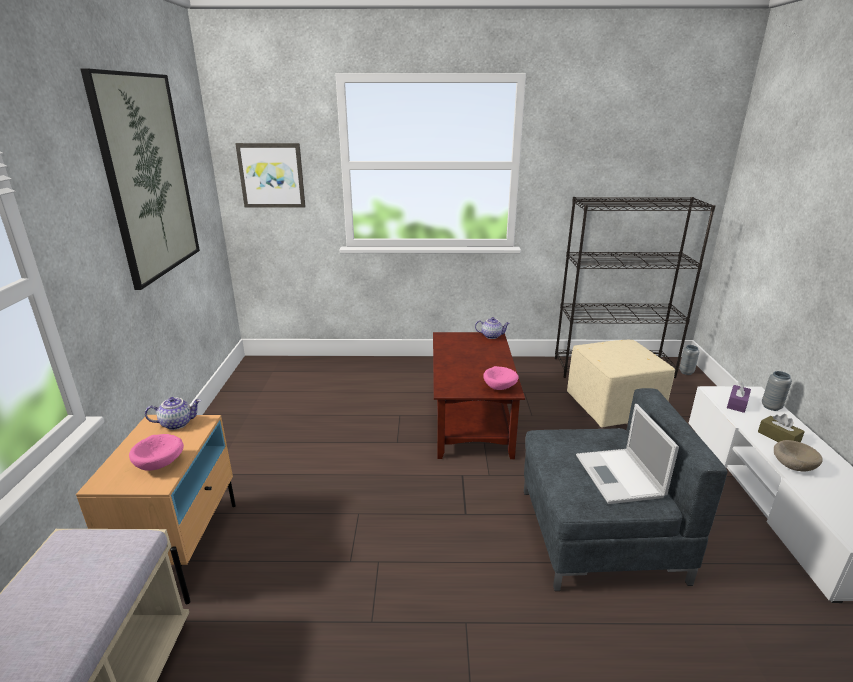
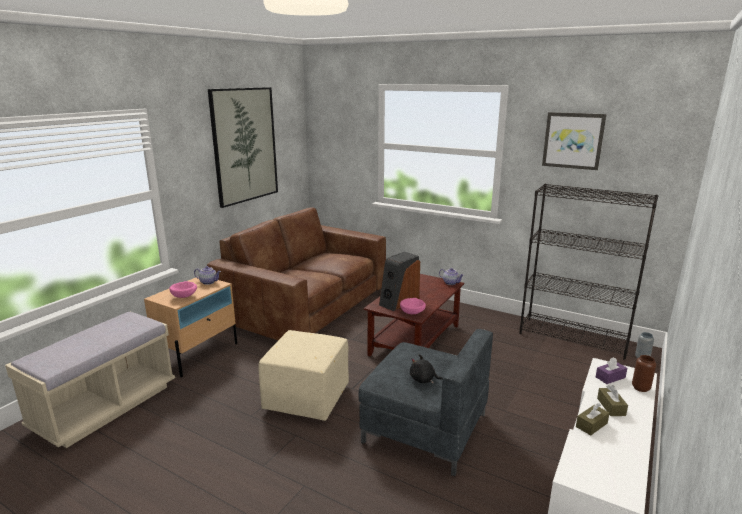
camera: 30 degrees right, 5 degrees down
picture [235,143,306,208] -> picture moved to [542,112,607,170]
beige ottoman [567,340,675,427] -> beige ottoman moved to [259,330,349,421]
laptop [576,404,679,504] -> black plush toy [410,354,443,383]
grey vase [762,371,792,411] -> brown vase [632,355,656,392]
beige bowl [774,440,823,471] -> brown tissue box [576,403,610,435]
none -> brown sofa [207,207,386,340]
none -> speaker [379,252,420,311]

